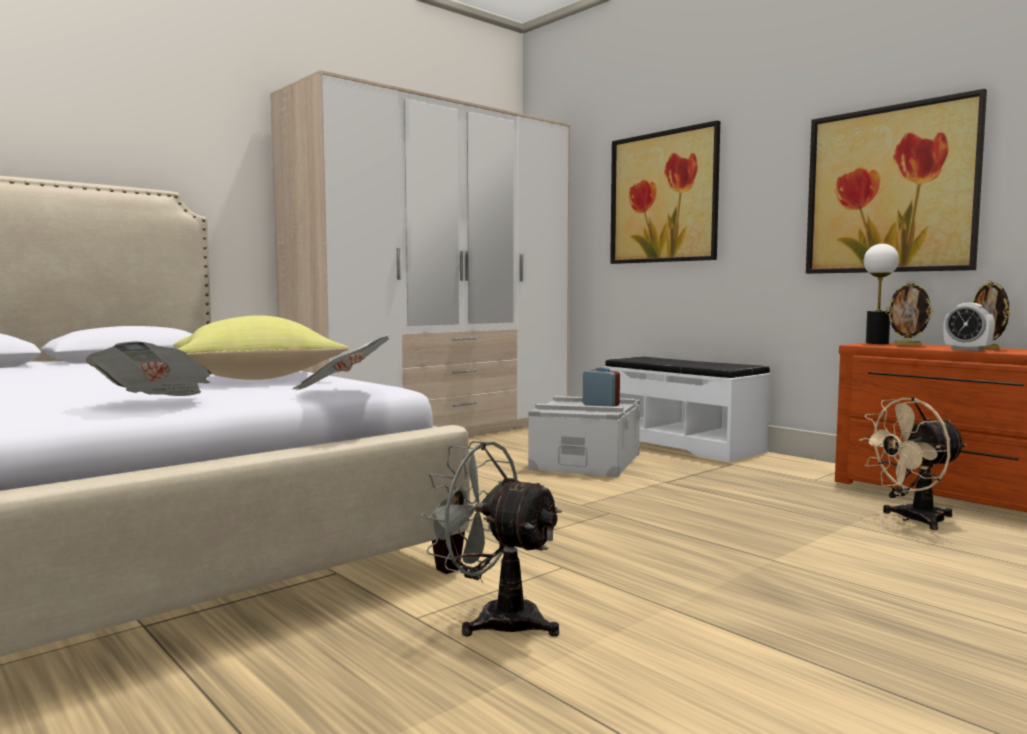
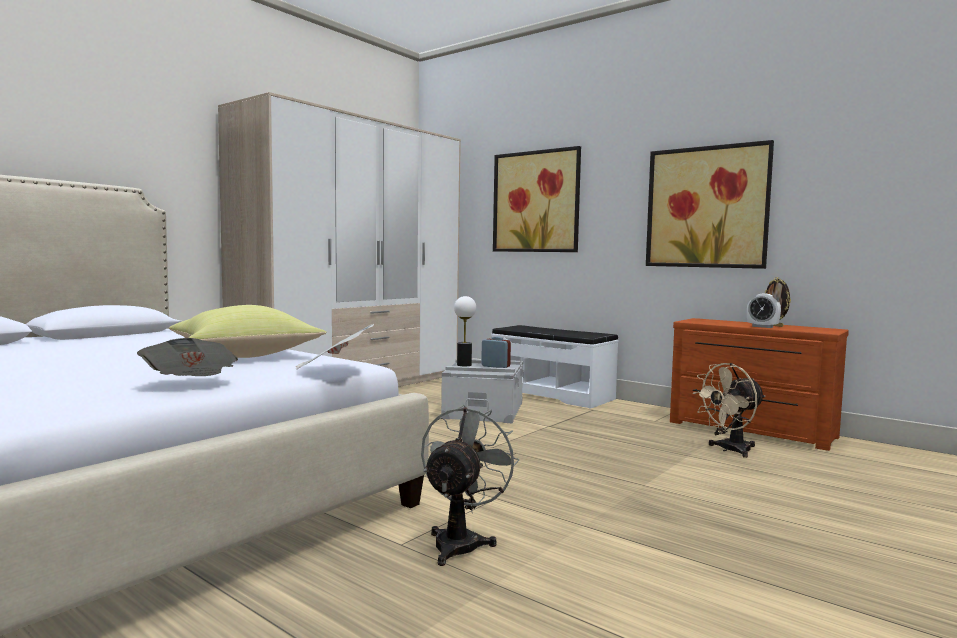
camera: 10 degrees left, 0 degrees up
grey fan [420,441,562,637] -> grey fan turned 90 degrees clockwise [421,405,519,566]
table lamp [864,244,899,344] -> table lamp moved to [454,296,476,366]
picture frame [886,281,934,346] -> none

